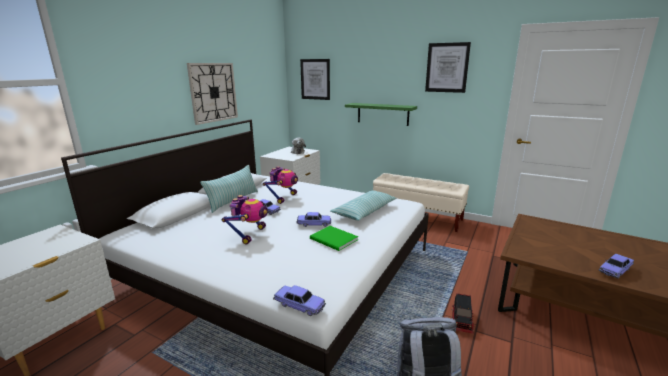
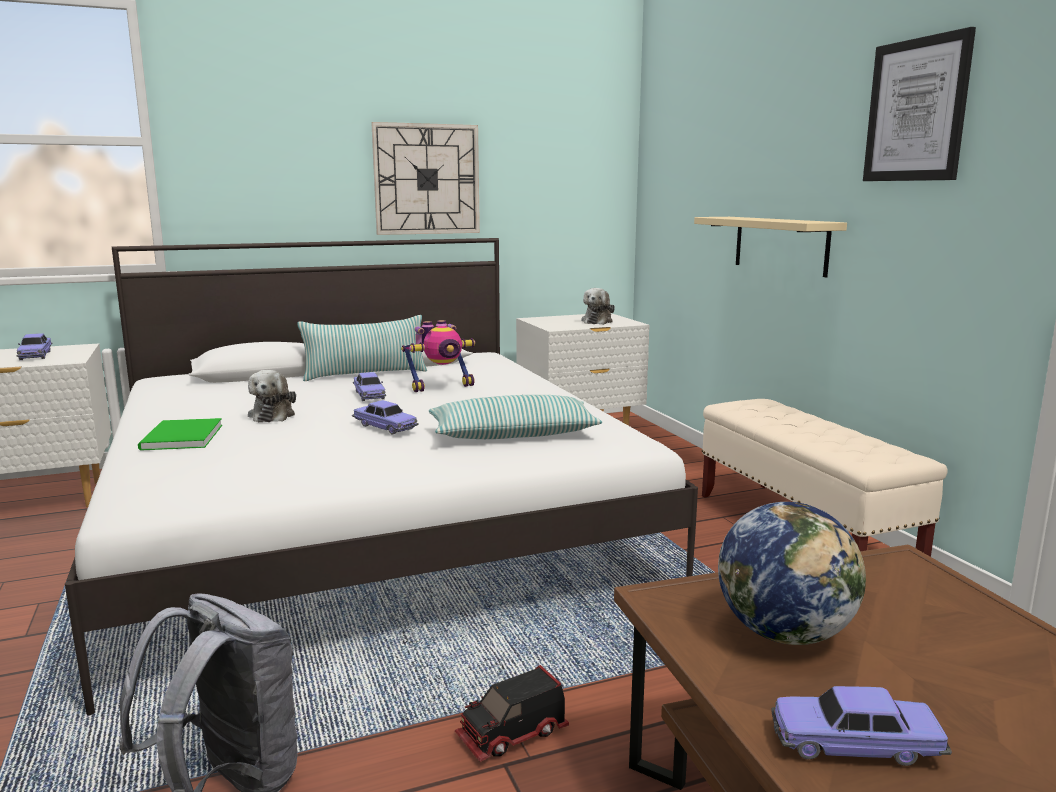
camera: 40 degrees right, 5 degrees down
toy robot [222,195,268,244] -> plush toy [248,370,296,422]
toy car [273,285,326,316] -> toy car moved to [17,333,53,360]
picture [300,59,330,100] -> none
green book [310,226,358,251] -> green book moved to [138,418,222,451]
green shelf [345,103,417,126] -> beige shelf [694,217,847,277]
none -> globe [718,502,866,645]

